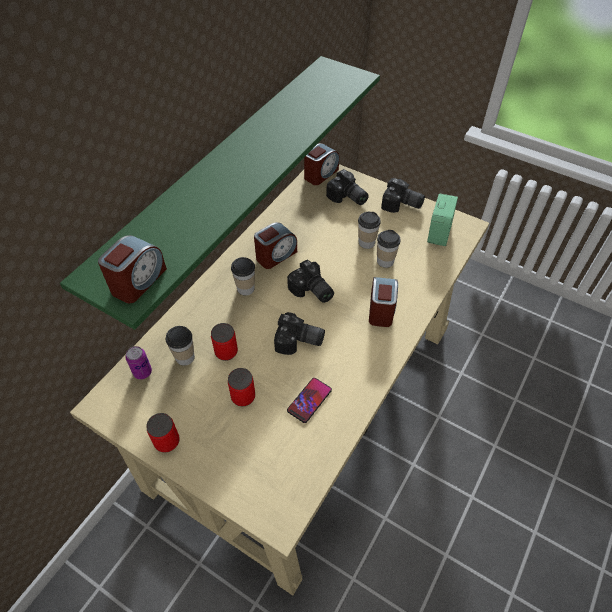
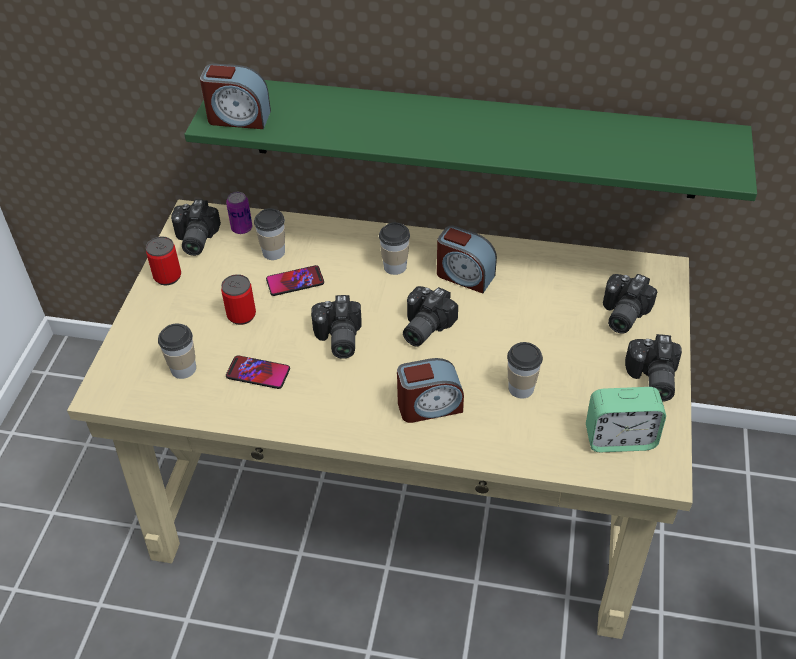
camera: 70 degrees right, 5 degrees down
can [211,323,238,361] -> phone [266,265,324,296]
alarm clock [304,143,339,185] -> none
cup [358,212,381,249] -> cup moved to [158,323,196,379]
none -> camera [171,199,221,256]

